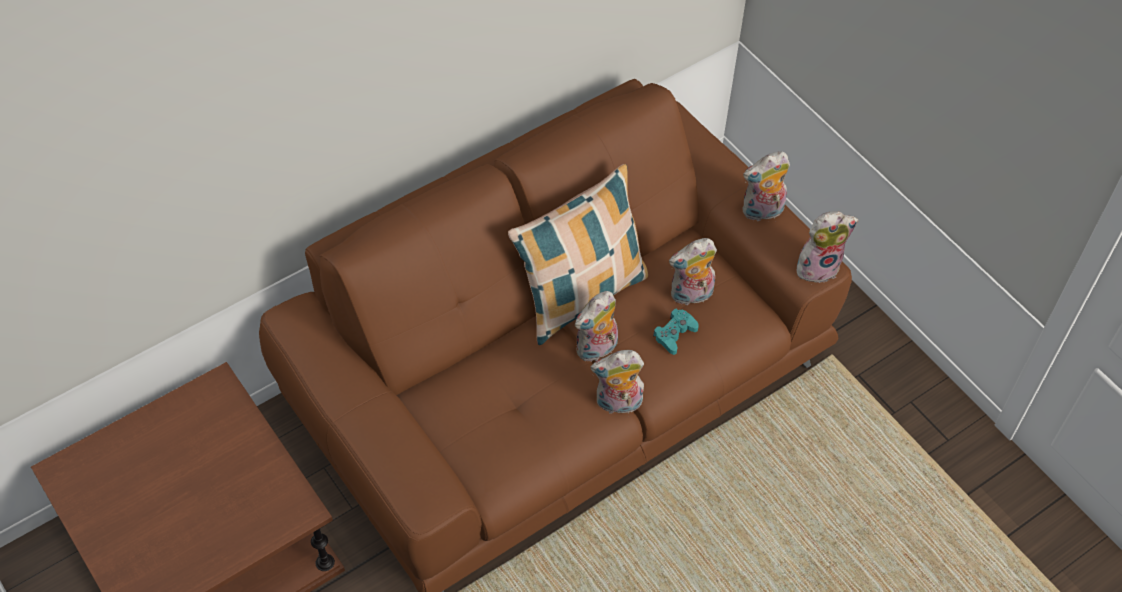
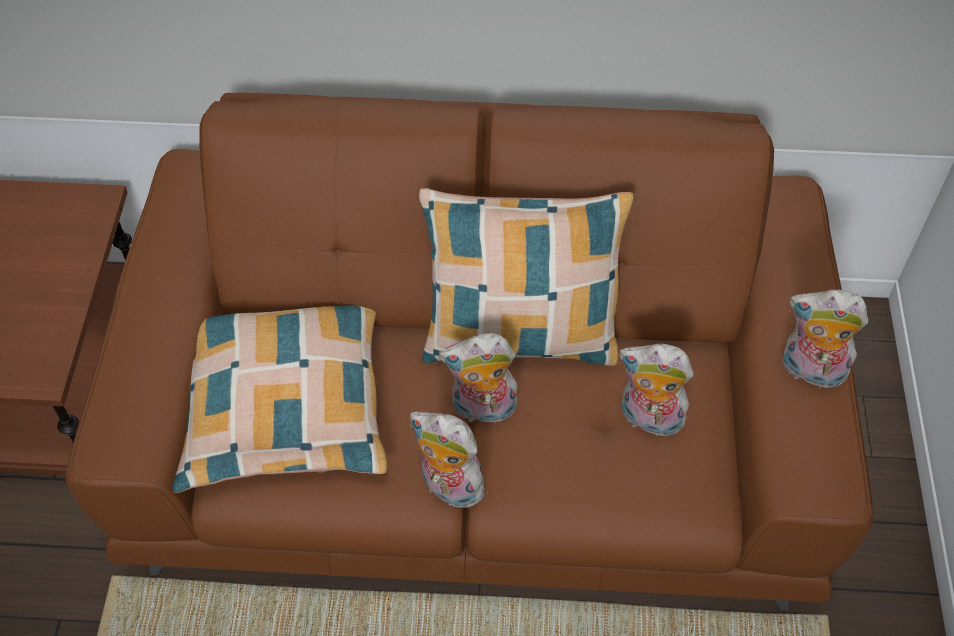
camera: 40 degrees right, 0 degrees up
turquoise game controller [653,309,699,355] -> none
plush toy [797,211,859,283] -> none
none -> pillow [173,306,387,493]

